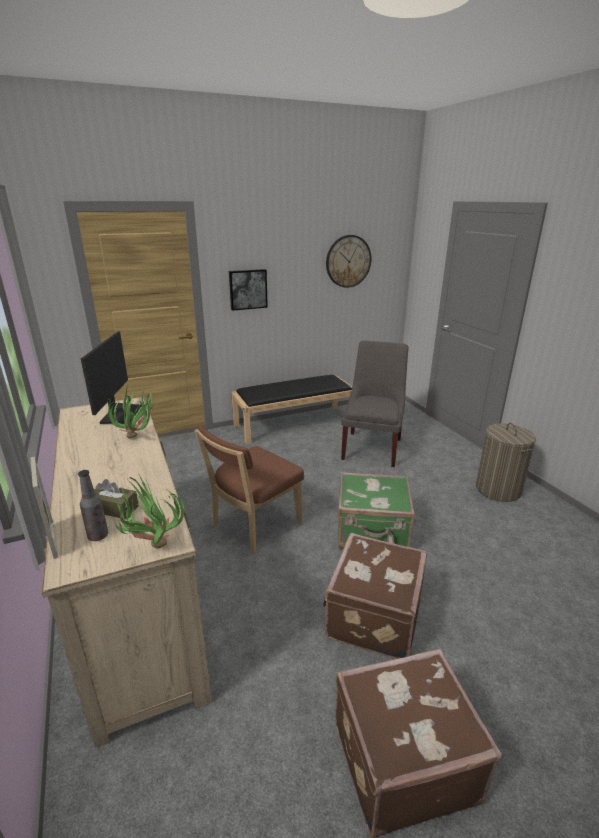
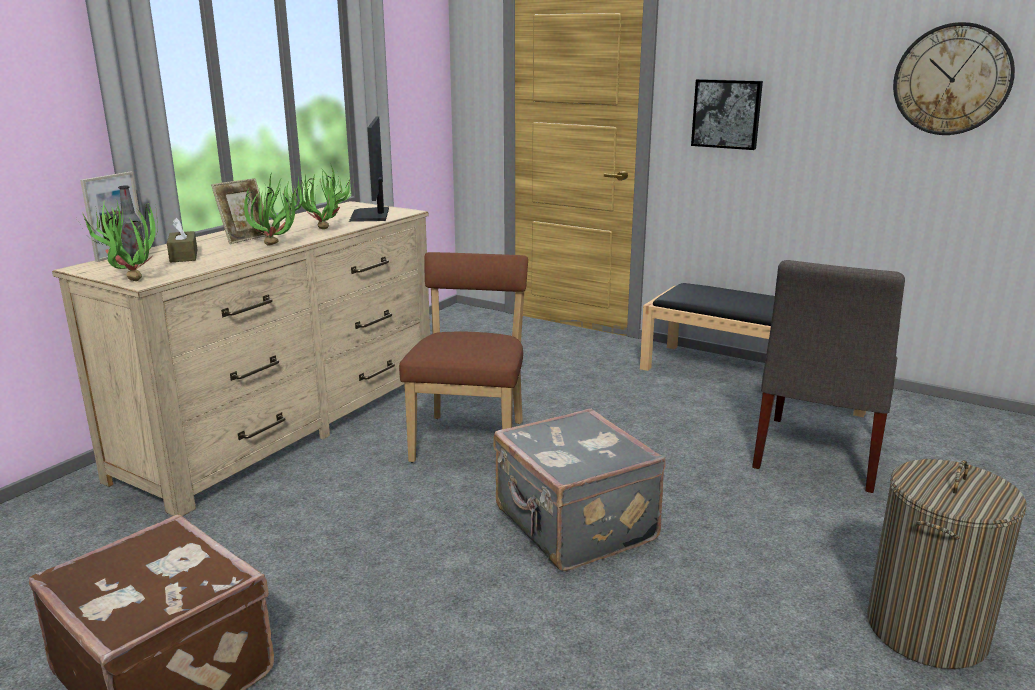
camera: 55 degrees right, 5 degrees down
monitor [81,331,142,424] -> monitor turned 120 degrees clockwise [349,116,389,222]
brown chair [195,424,304,554] -> brown chair turned 90 degrees clockwise [399,252,528,462]
brown suitcase [323,533,427,659] -> none
green suitcase [338,472,415,548] -> grey suitcase [493,408,666,571]
grey chair [341,340,409,467] -> grey chair turned 135 degrees clockwise [752,260,905,493]
none -> picture frame [211,178,266,244]
none -> potted plant [242,175,303,246]

